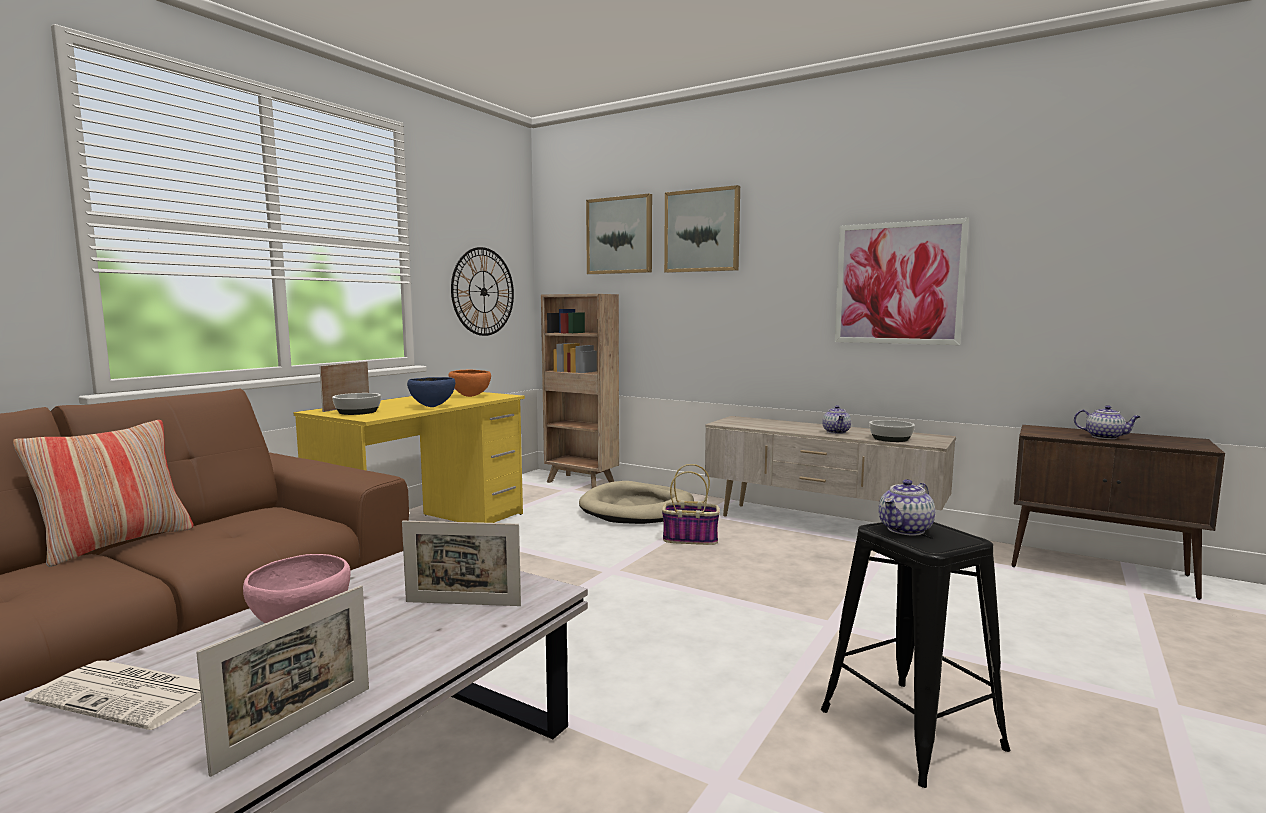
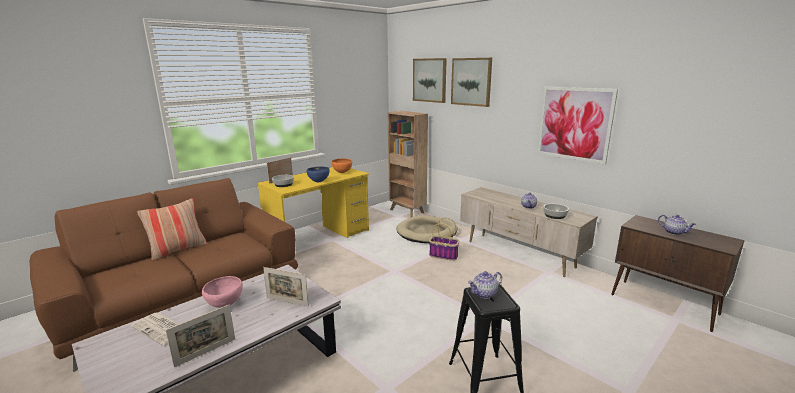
camera: 15 degrees right, 10 degrees up
wall clock [451,247,514,336] -> none

